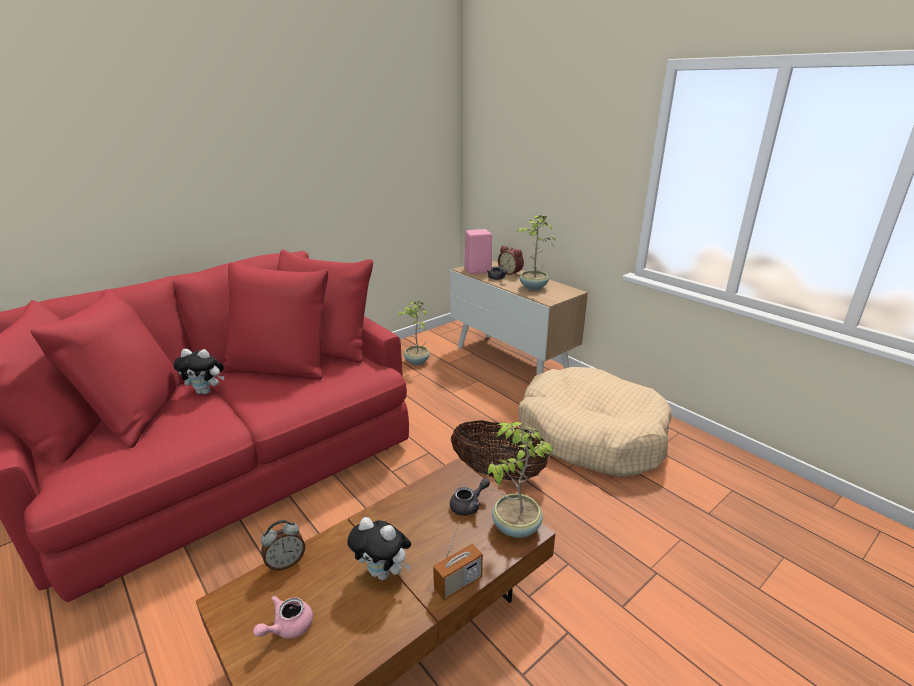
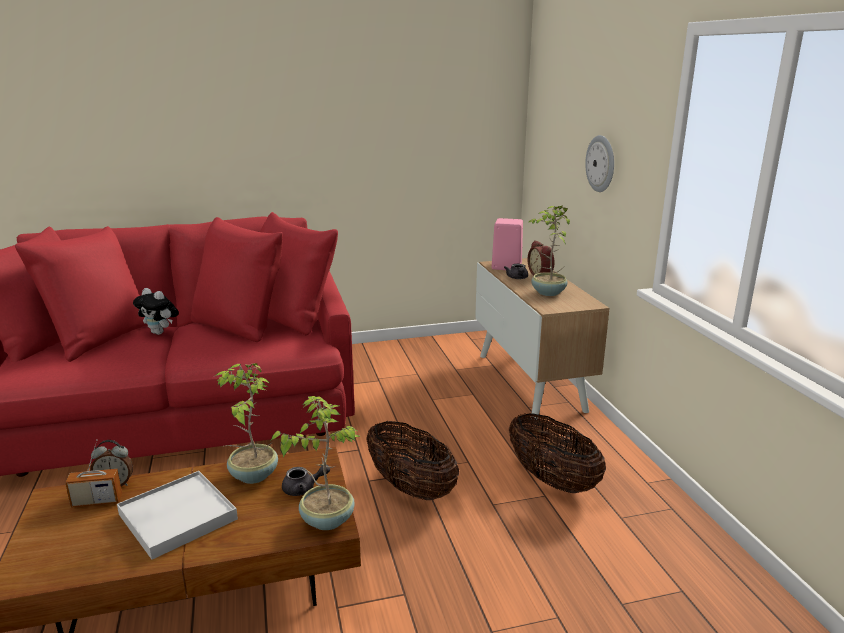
camera: 25 degrees right, 5 degrees down
pink teapot [253,595,313,639] -> none
plush toy [347,517,411,580] -> white tray [117,471,238,560]
potted plant [397,301,430,365] -> potted plant moved to [215,363,278,484]
radio [433,521,483,600] -> radio moved to [65,439,122,508]
beige dog bed [518,367,672,477] -> basket [509,413,606,493]
none -> wall clock [585,135,614,192]

